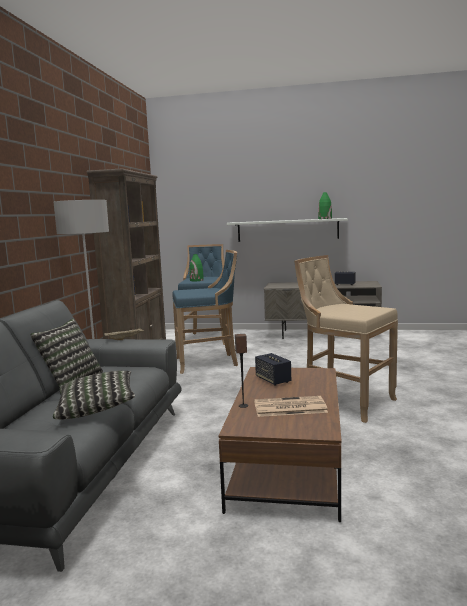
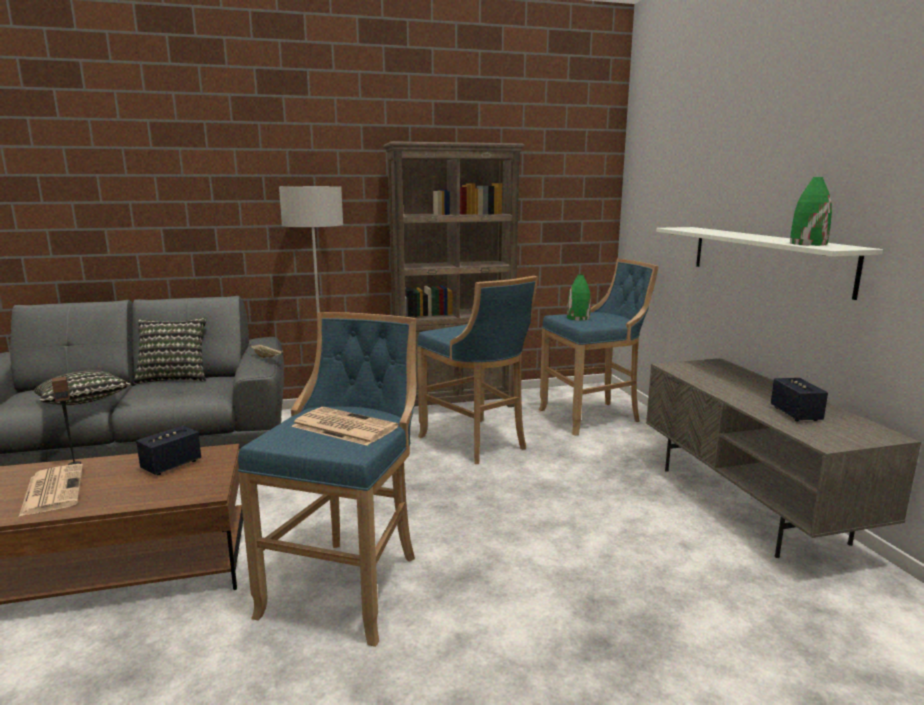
camera: 65 degrees right, 5 degrees up
beige stool [294,255,398,423] -> blue stool [238,312,417,647]
none -> newspaper [291,407,398,446]

